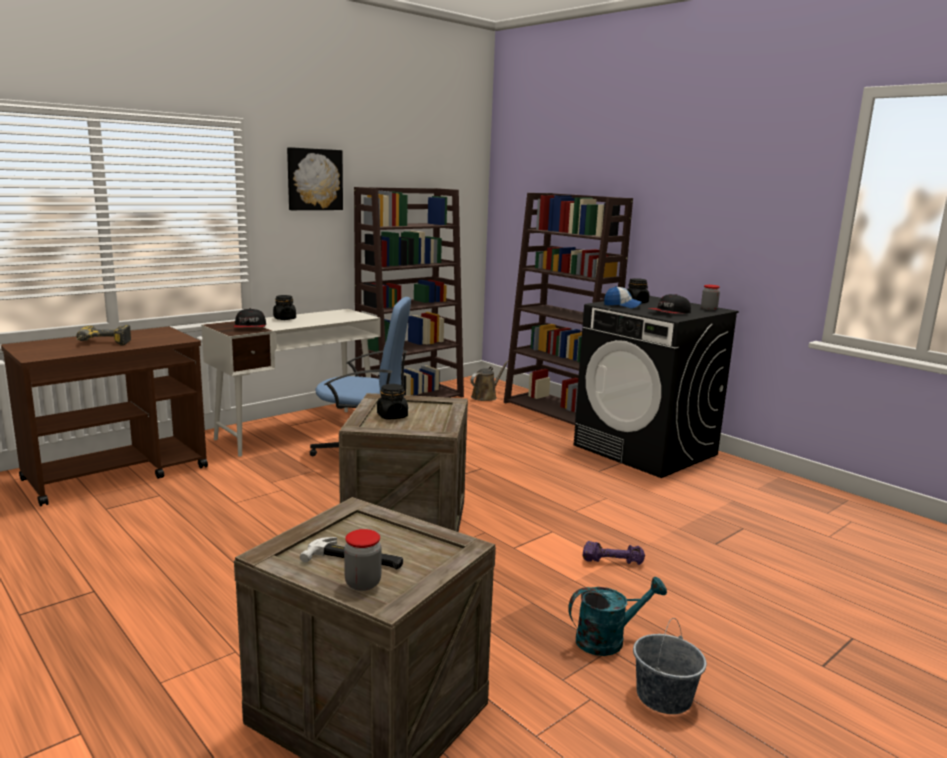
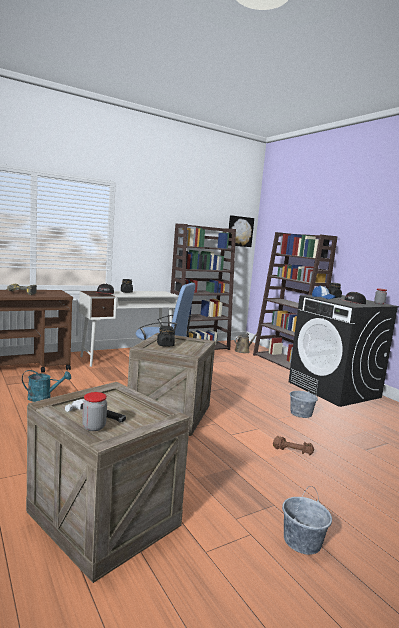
camera: 10 degrees right, 5 degrees down
picture [287,147,343,210] -> picture moved to [228,215,254,247]
turquoise watering can [568,577,667,656] -> turquoise watering can moved to [22,370,71,402]
purple dumbbell [582,541,645,565] -> brown dumbbell [273,436,314,456]
none -> grey bucket [290,382,318,418]

